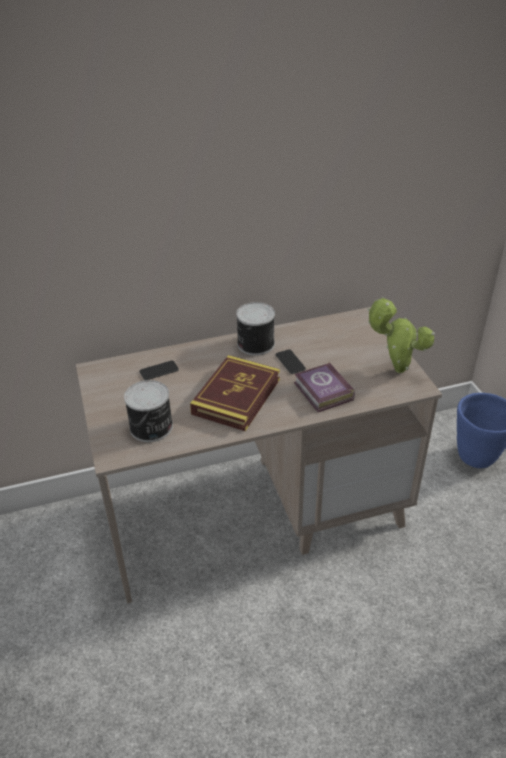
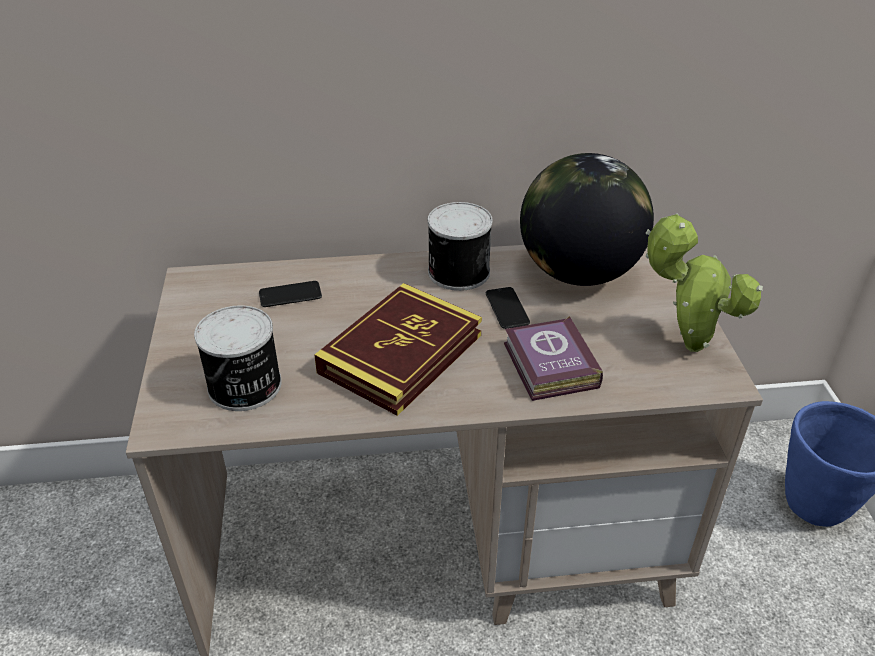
camera: 10 degrees right, 0 degrees up
none -> globe [520,153,654,286]

